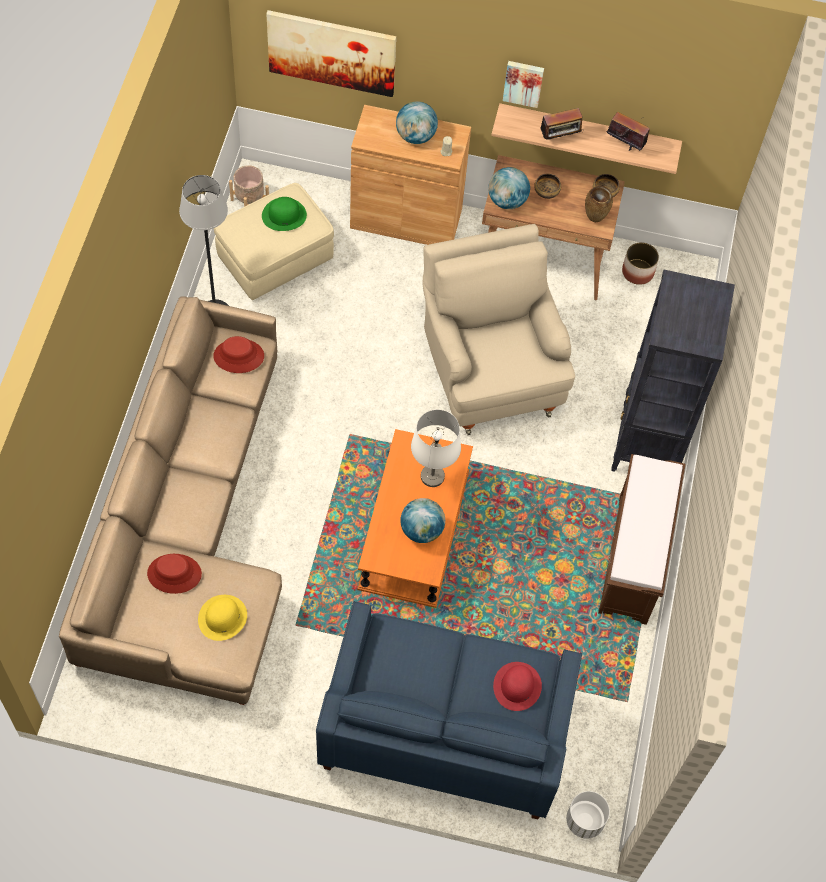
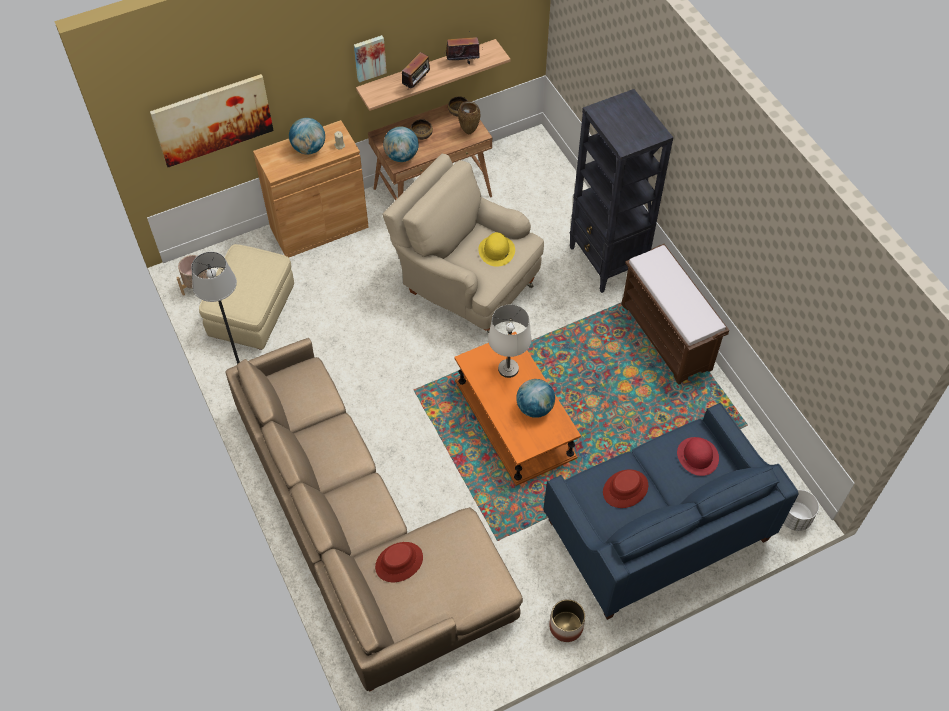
camera: 35 degrees left, 5 degrees down
yellow hat [198,595,247,641] -> yellow hat moved to [478,232,515,267]
red hat [214,336,264,373] -> red hat moved to [603,469,648,508]
green hat [262,197,307,231] -> none
planter [622,242,659,285] -> planter moved to [549,599,585,642]

